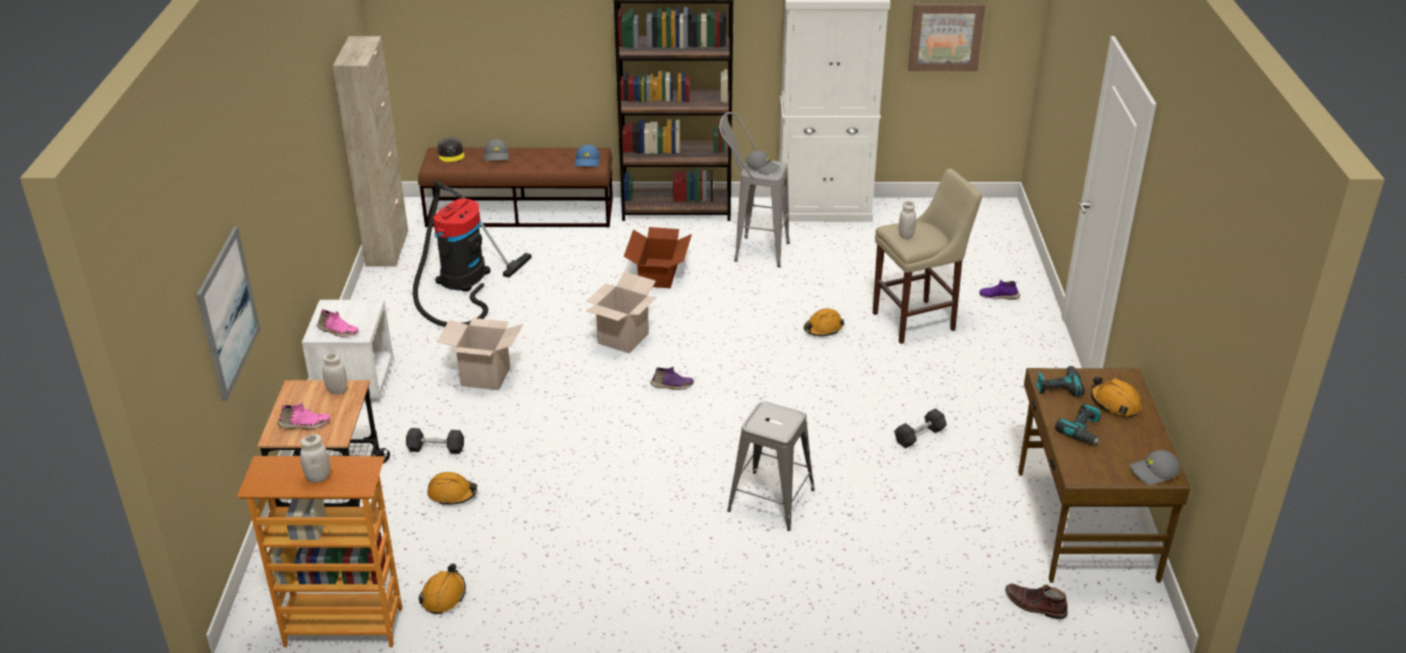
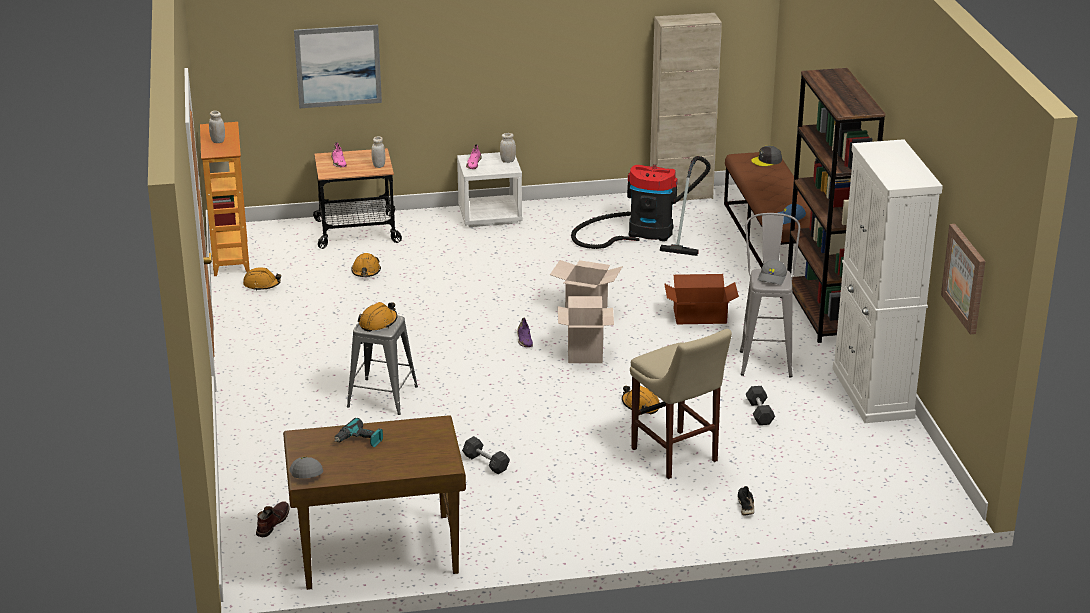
camera: 80 degrees right, 5 degrees down
grey dumbbell [406,428,464,454] -> grey dumbbell moved to [746,386,775,425]
cardboard box [437,318,523,390] -> cardboard box moved to [558,296,614,363]
grey cap [484,139,509,161] -> none
white jar [899,201,916,239] -> white jar moved to [500,133,516,163]
purple shoe [979,279,1020,300] -> black shoe [738,486,754,516]
power drill [1036,366,1085,397] -> none
orange hard hat [1091,377,1142,417] -> orange hard hat moved to [358,302,398,332]

